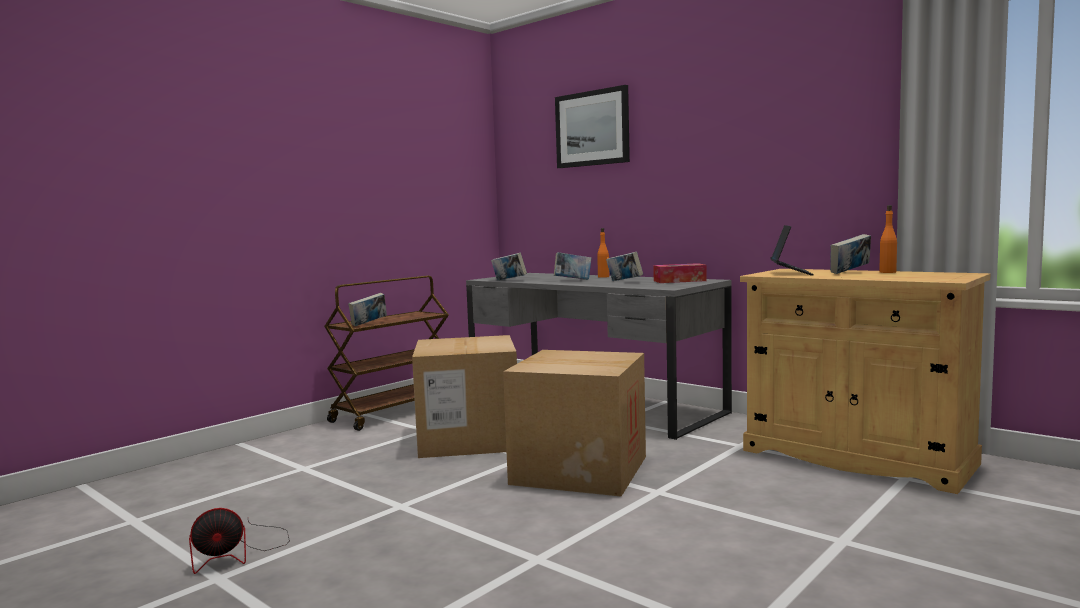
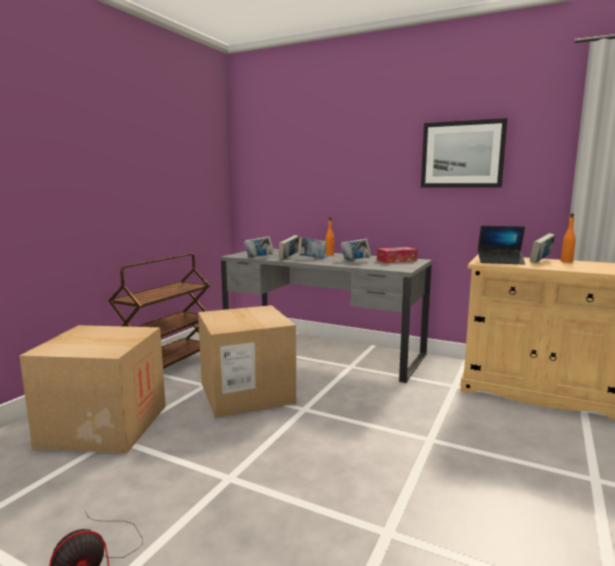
camera: 15 degrees left, 5 degrees up
book [348,293,387,326] -> book moved to [279,235,299,260]
cardboard box [503,350,646,496] -> cardboard box moved to [19,325,166,454]
picture [555,85,630,168] -> picture moved to [421,118,508,188]
laptop [770,225,814,276] -> laptop turned 105 degrees clockwise [478,226,525,265]

